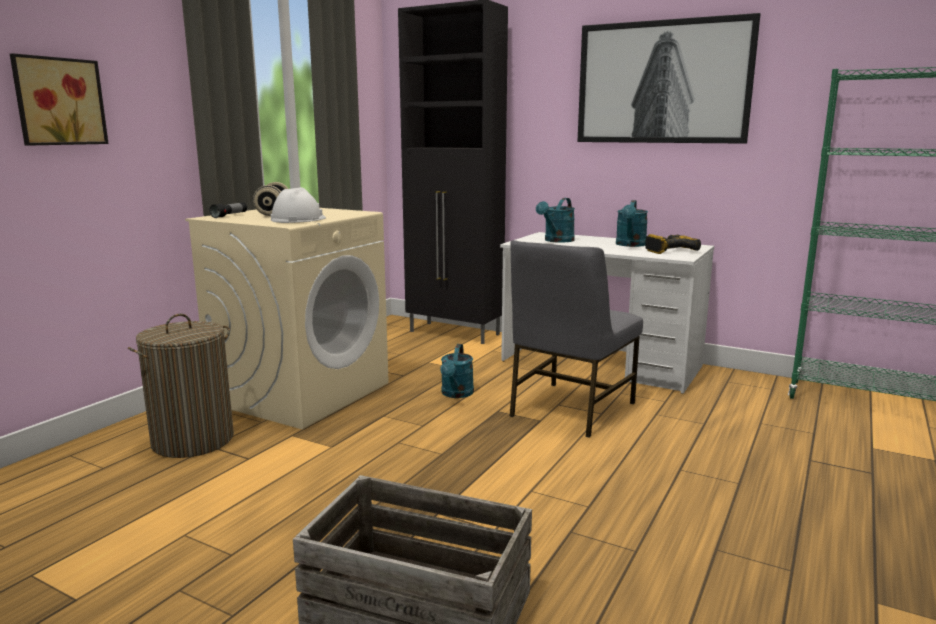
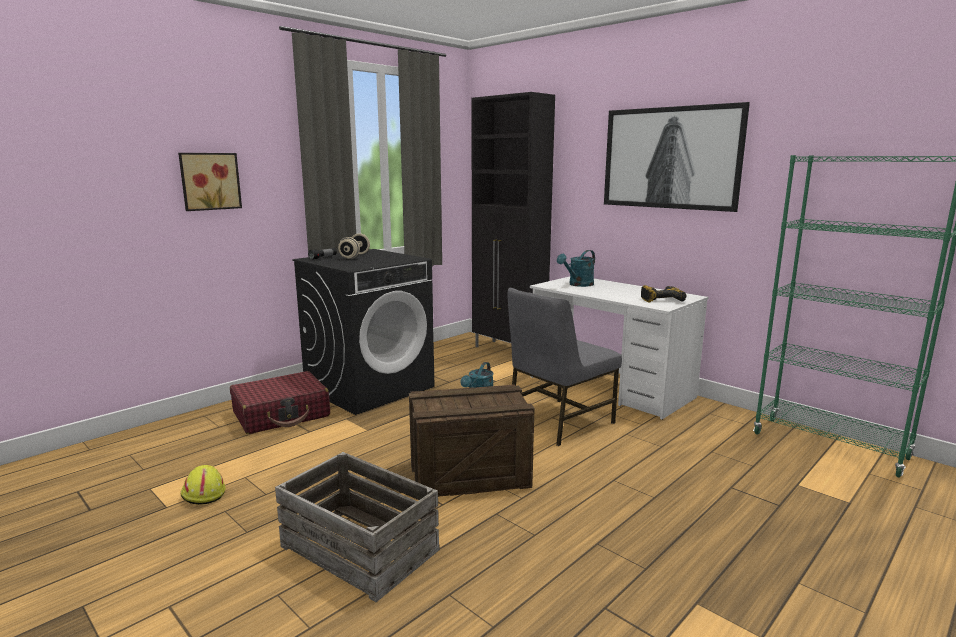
camera: 15 degrees right, 0 degrees up
laundry basket [128,314,234,458] -> red suitcase [230,371,330,434]
beige washing machine [185,208,389,429] -> black washing machine [292,249,434,415]
white hard hat [271,187,326,223] -> none
turquoise watering can [616,200,648,247] -> none
none -> yellow hard hat [181,465,226,505]
none -> crate [409,384,535,497]

